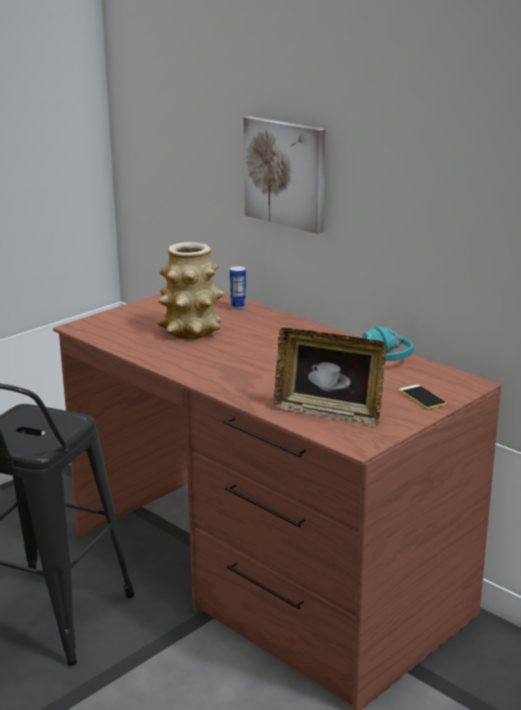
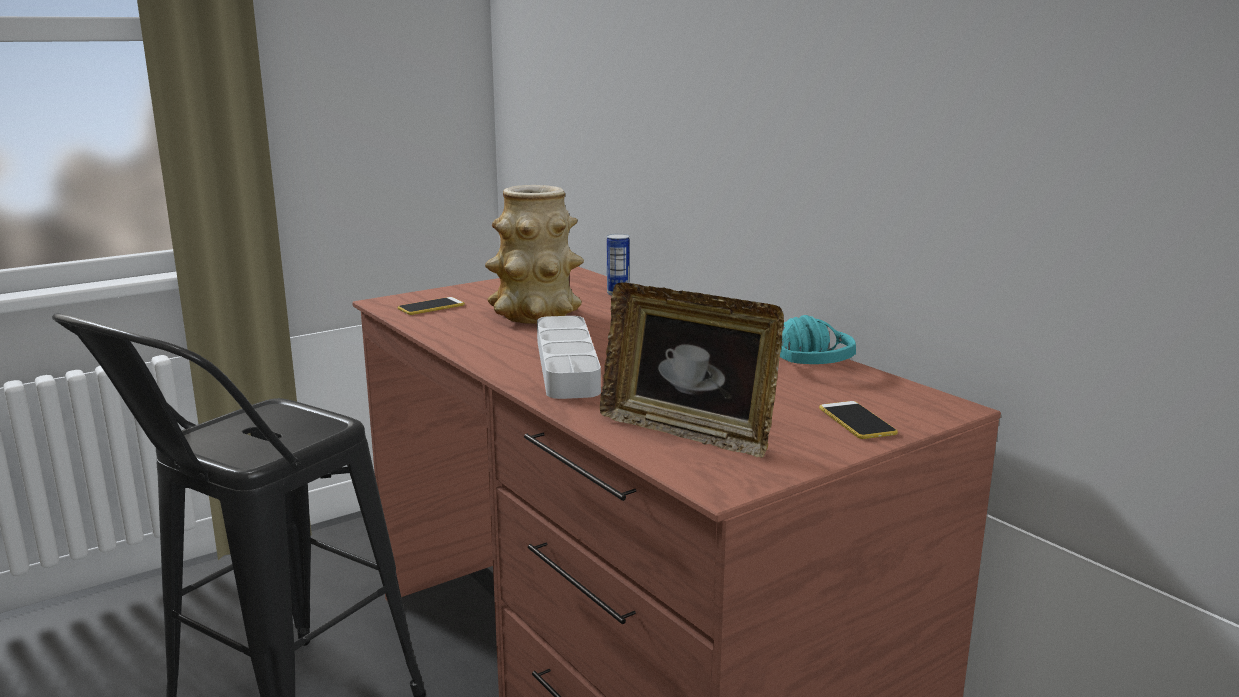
camera: 10 degrees right, 5 degrees down
picture [244,116,326,234] -> none
none -> phone [397,297,465,315]
none -> grey tray [537,316,601,399]

